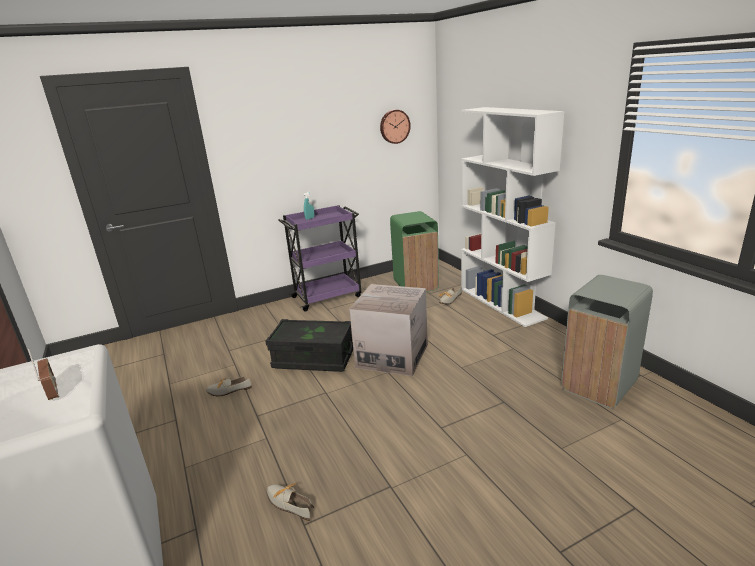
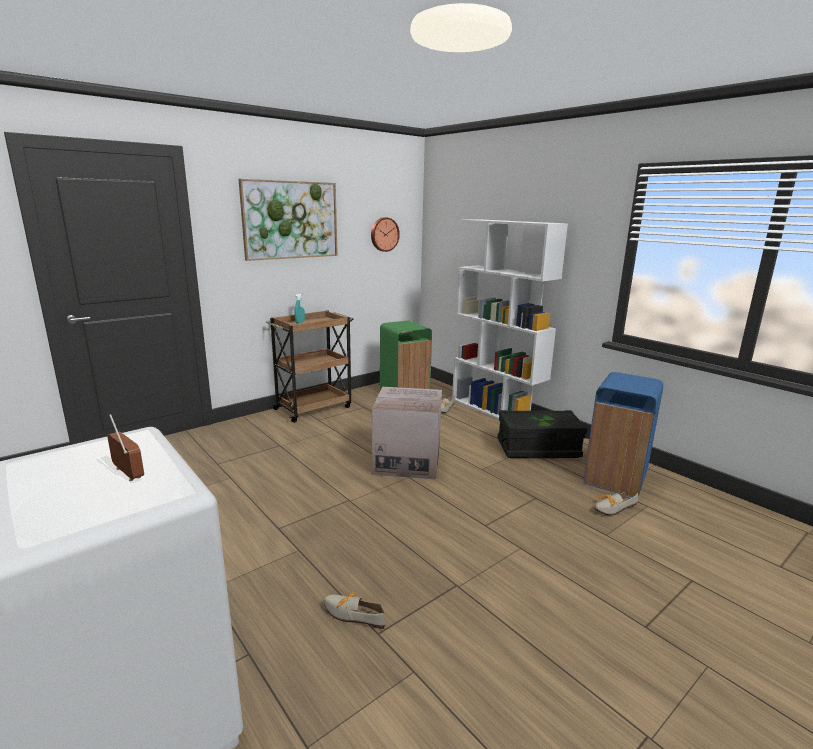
camera: 15 degrees left, 5 degrees down
shoe [206,377,252,396] -> shoe moved to [594,492,638,516]
black storage box [265,319,353,372] -> black storage box moved to [497,410,587,458]
purple cart [278,205,361,311] -> brown cart [266,310,354,423]
grey trash can [561,275,653,409] -> blue trash can [584,372,663,497]
none -> picture [239,179,338,261]

